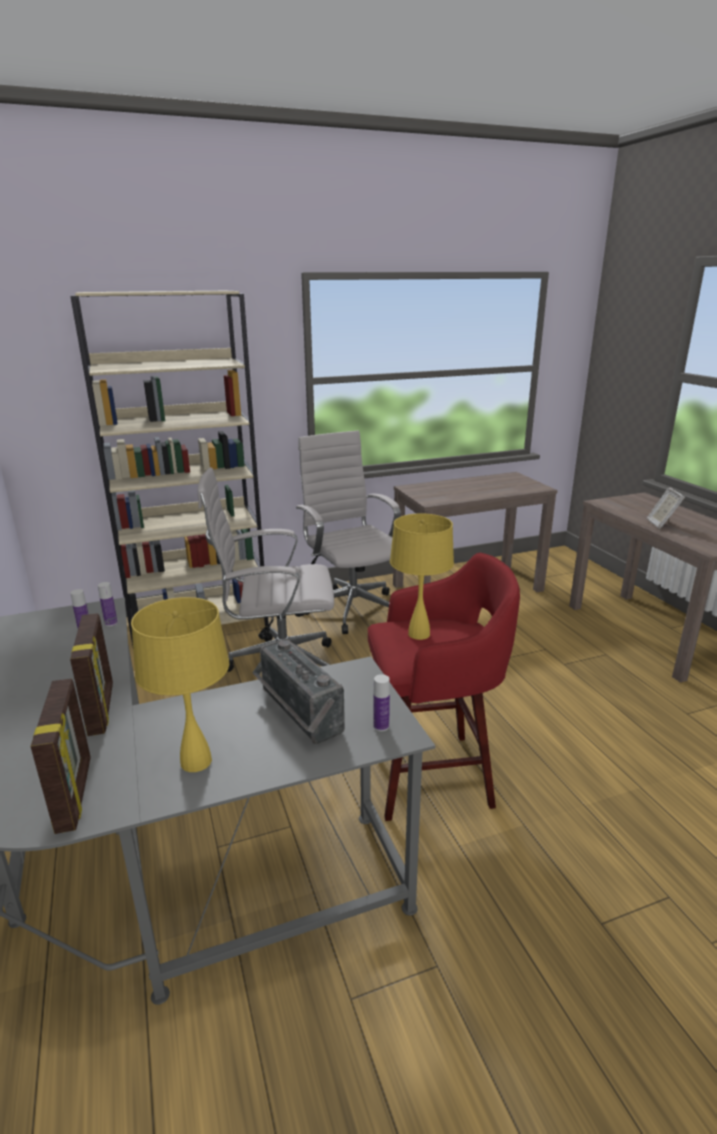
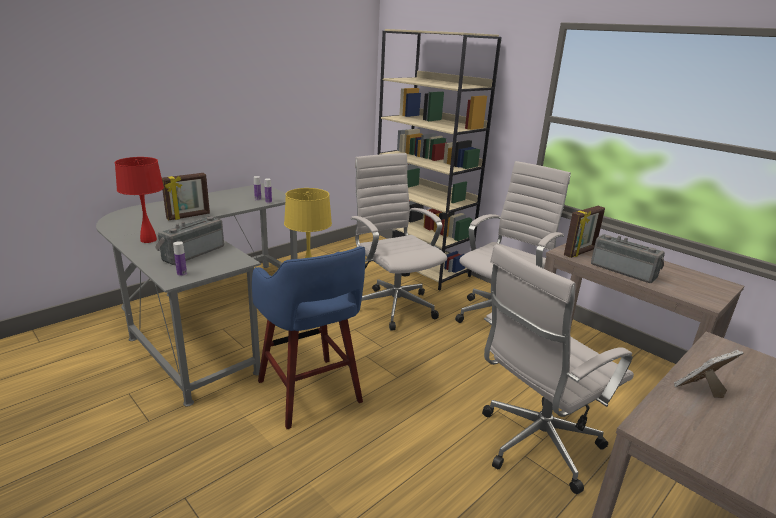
camera: 65 degrees right, 0 degrees up
picture frame [31,678,91,834] -> picture frame moved to [564,206,605,258]
yellow table lamp [131,597,229,772] -> red table lamp [115,157,164,243]
red stool [368,553,520,821] -> blue stool [252,246,365,429]
none -> white office chair [482,244,634,494]
none -> radio [591,234,665,283]

